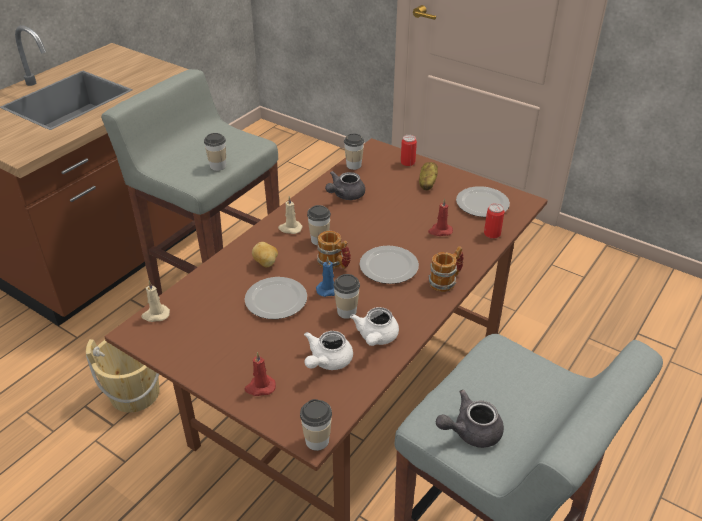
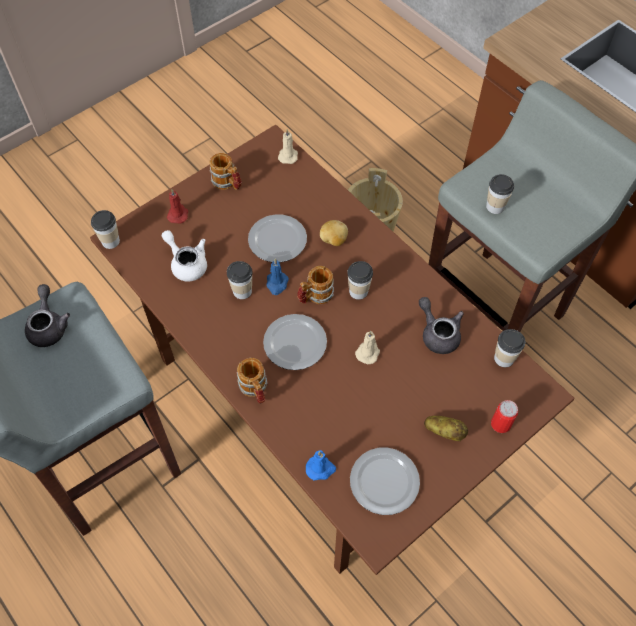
camera: 105 degrees right, 20 degrees up
beige candle [278,196,303,234] -> beige candle moved to [355,331,380,364]
white teapot [350,307,399,346] -> none
red candle [428,198,453,236] -> none
can [484,203,505,239] -> blue candle [306,450,336,481]
none -> mug [209,153,242,190]

